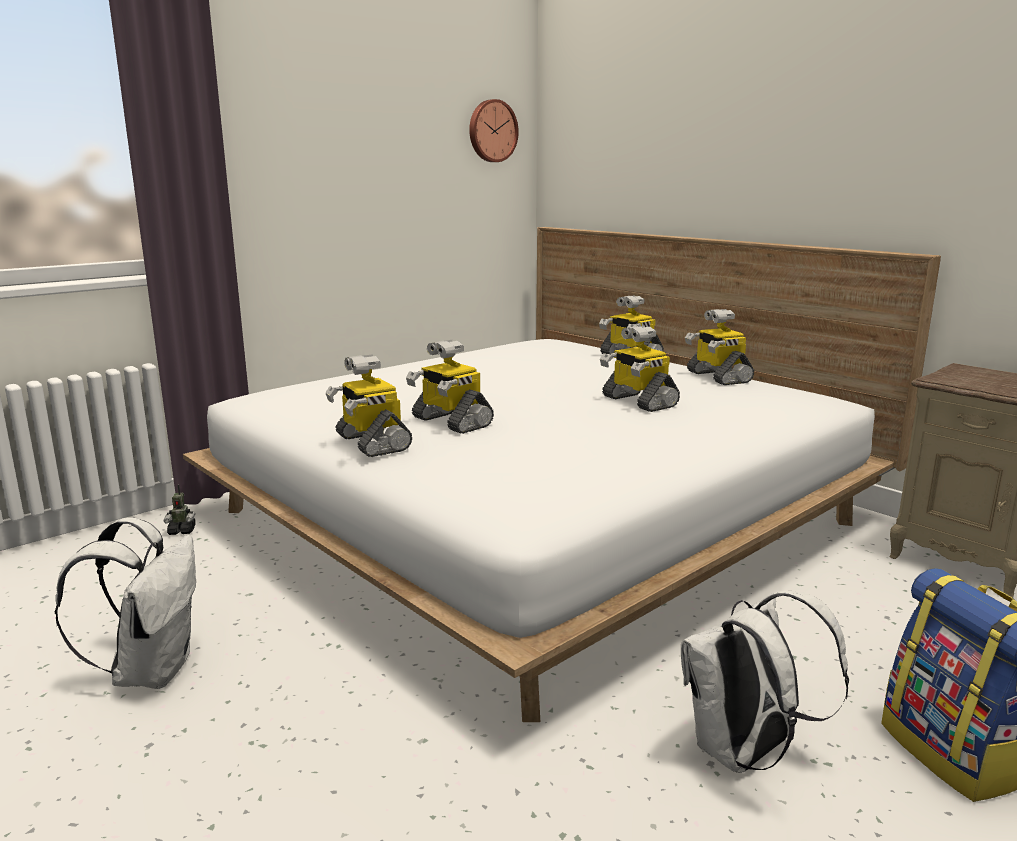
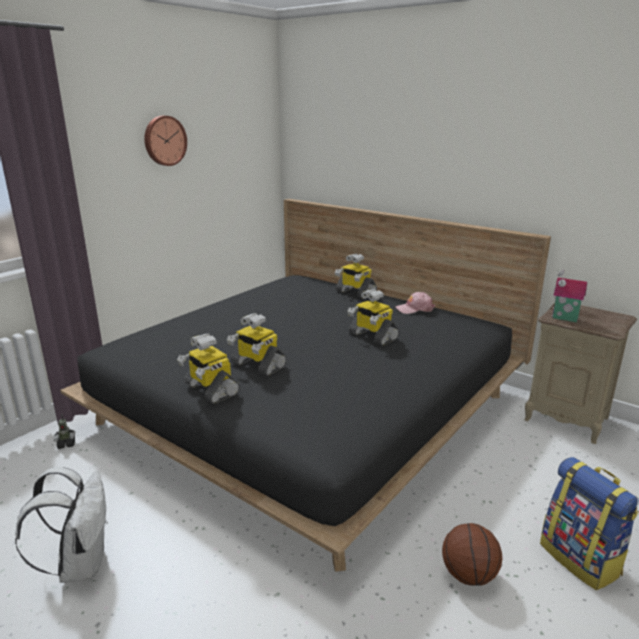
camera: 10 degrees left, 5 degrees up
white bed [183,227,941,722] -> black bed [60,199,551,572]
wall clock [469,99,519,162] -> wall clock moved to [144,116,187,166]
white backpack [681,591,849,773] -> basketball [442,523,502,586]
toy robot [685,309,754,385] -> pink cap [395,292,435,314]
none -> toy house [552,270,587,322]

